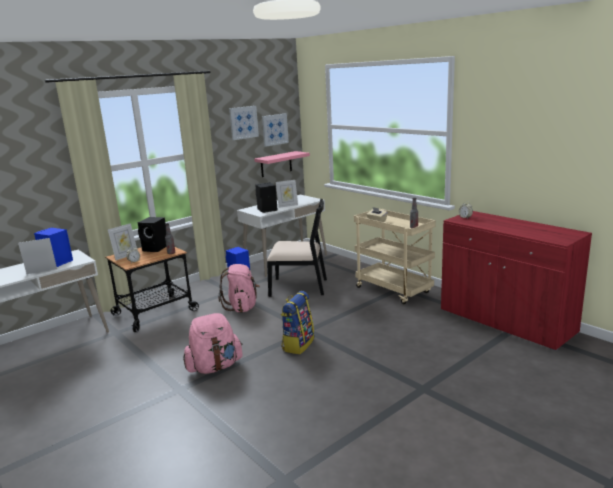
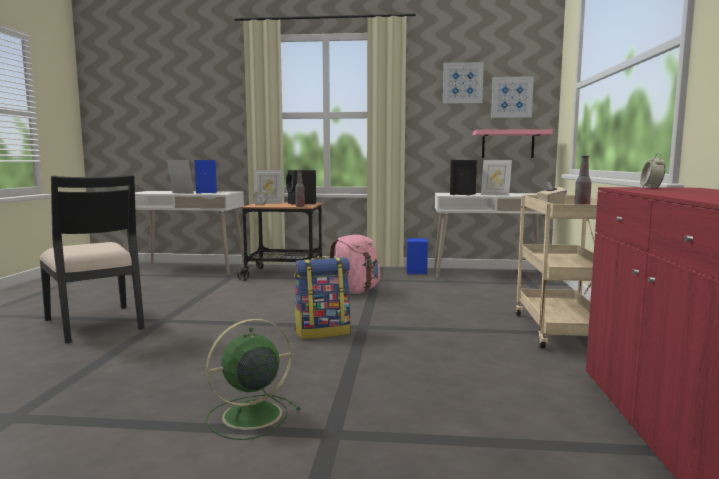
camera: 45 degrees right, 10 degrees down
pink backpack [183,313,243,374] -> none
black chair [267,199,327,297] -> black chair moved to [39,174,145,344]
none -> green fan [206,319,301,440]

